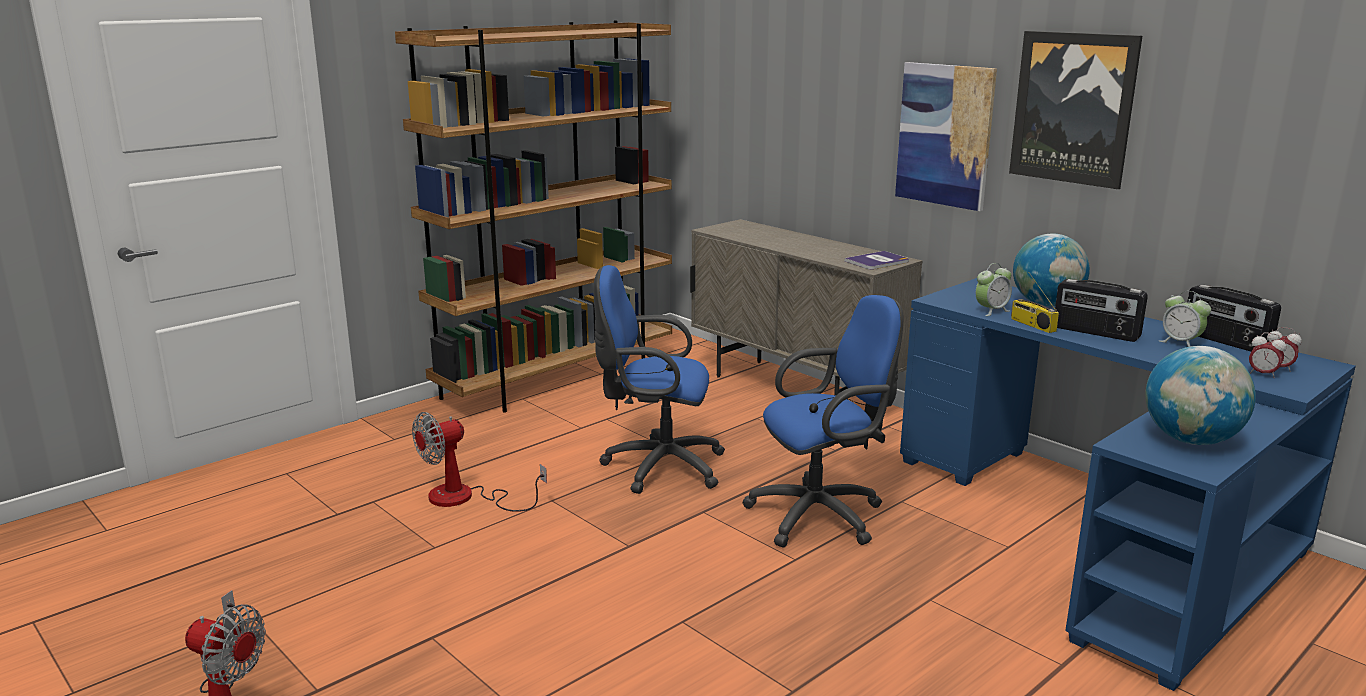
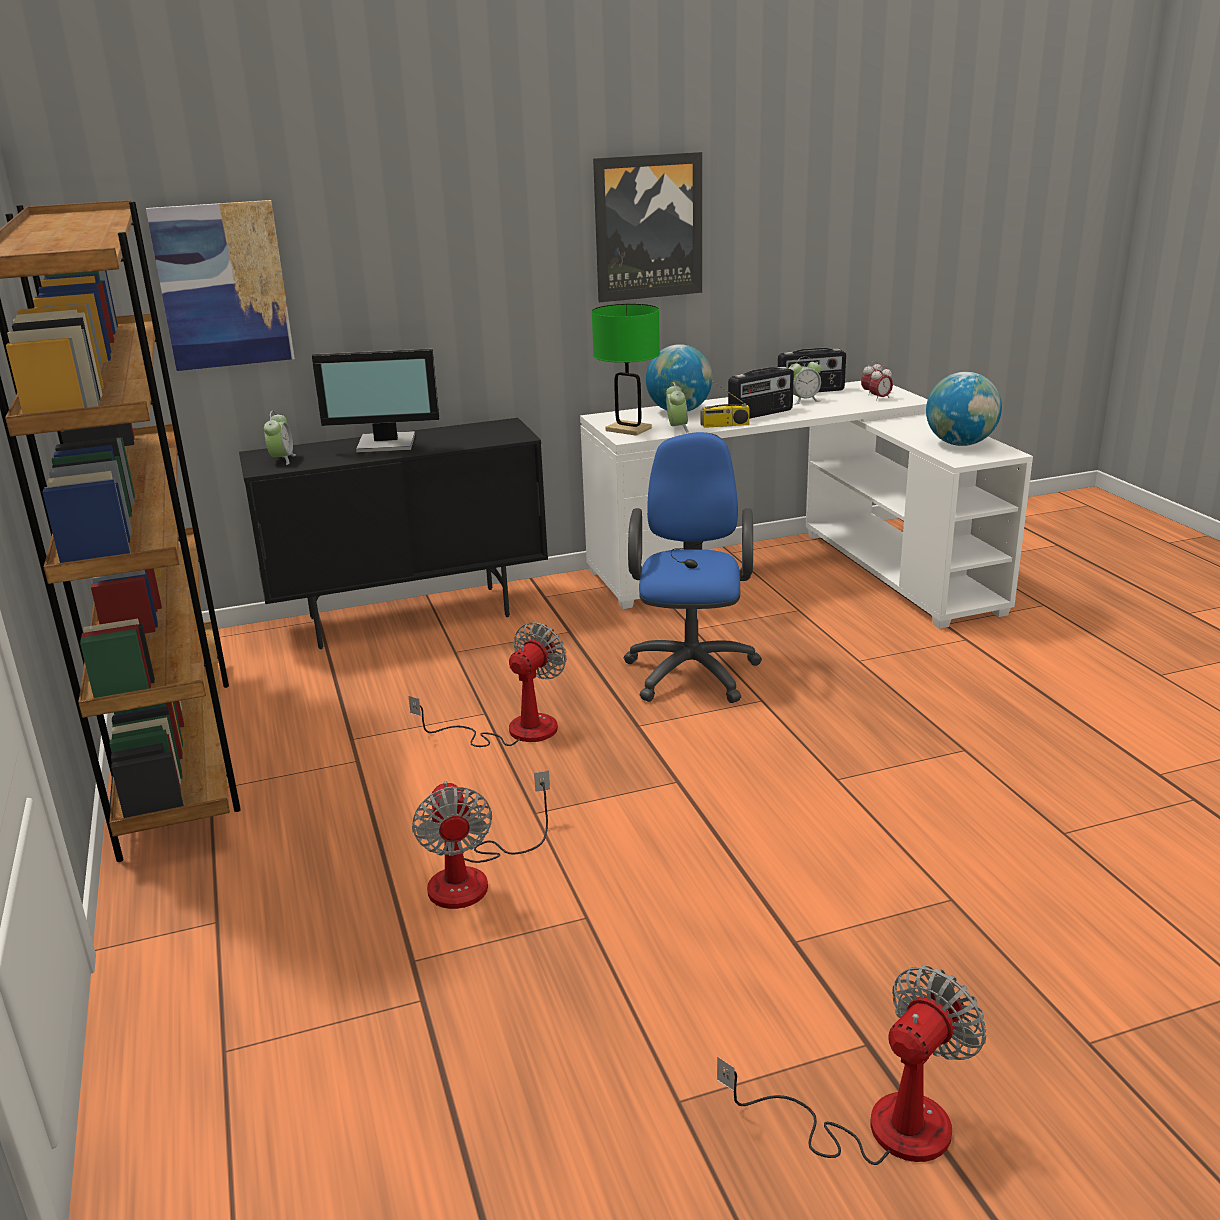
camera: 65 degrees left, 5 degrees up
blue office chair [593,265,725,494] -> fan [408,622,567,747]
beige cabinet [690,219,922,396] -> black cabinet [239,418,548,649]
book [845,251,909,270] -> none
picture [895,62,997,211] -> picture moved to [146,200,295,371]
blue desk [900,278,1356,691] -> white desk [580,381,1033,629]
none -> alarm clock [264,411,296,465]
none -> monitor [312,349,439,453]
none -> green table lamp [592,304,660,436]

